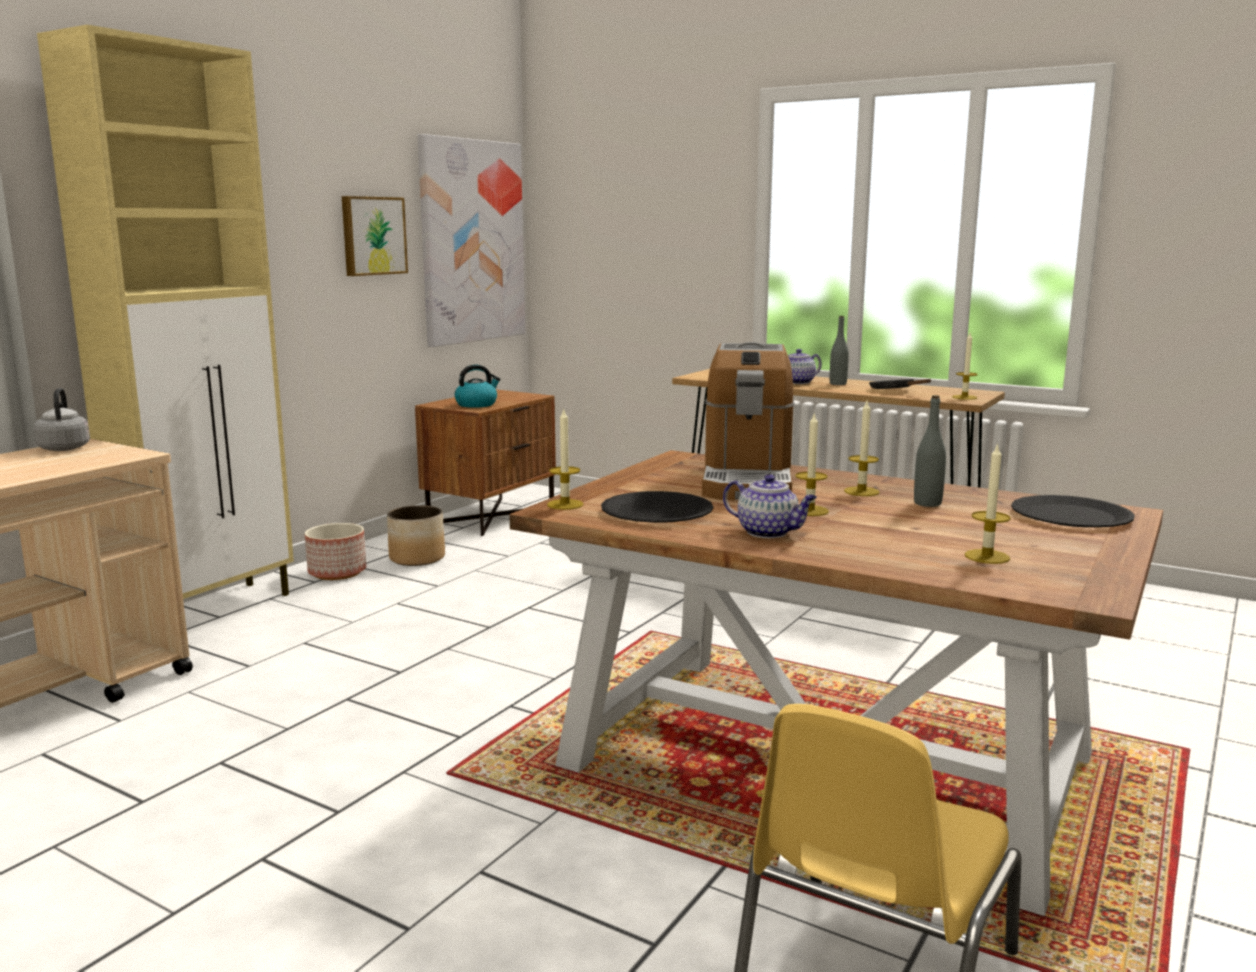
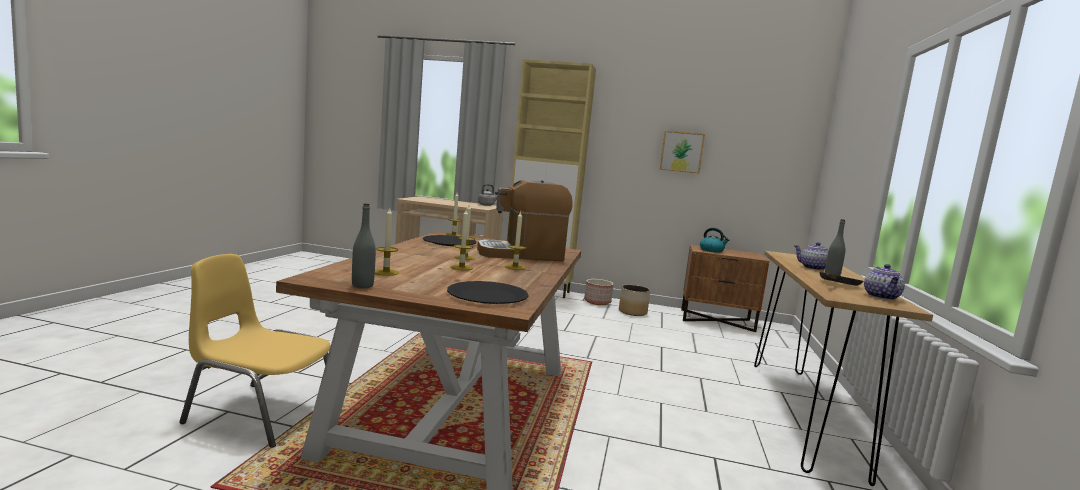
camera: 70 degrees right, 5 degrees down
picture [417,134,525,347] -> none
teapot [723,474,817,538] -> teapot moved to [864,264,905,300]
grey bottle [914,395,946,507] -> grey bottle moved to [352,203,376,288]
candle [952,333,977,400] -> candle moved to [451,209,473,270]

